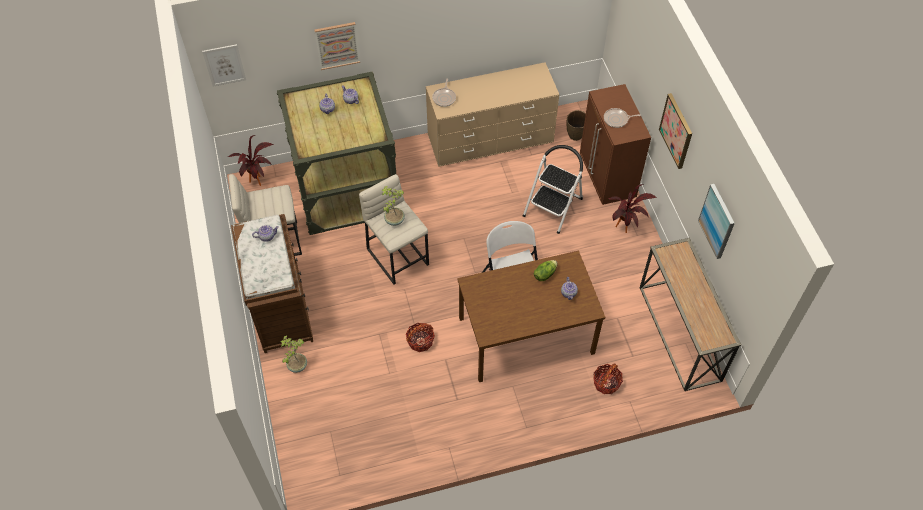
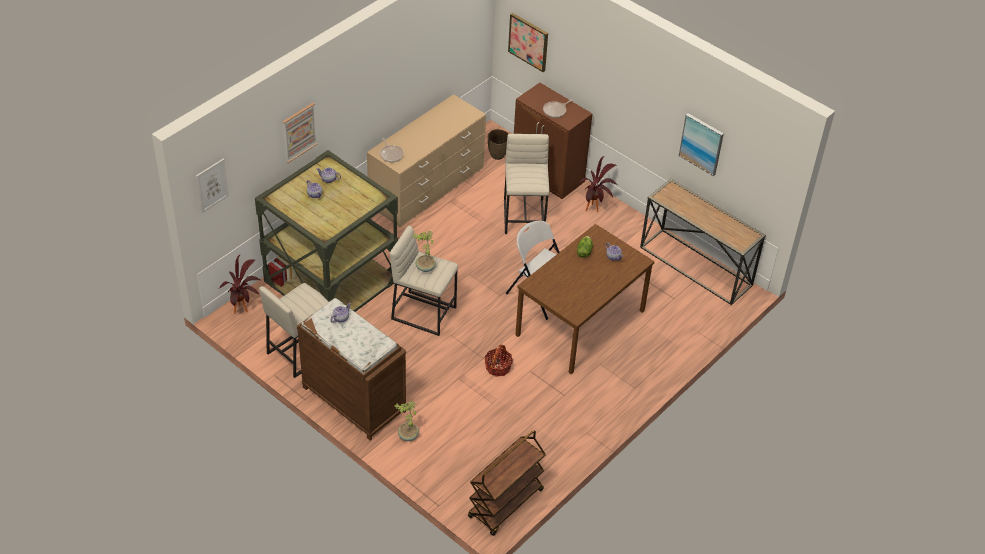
camera: 35 degrees left, 10 degrees down
step ladder [523,145,583,234] -> beige stool [504,134,549,234]
basket [593,363,623,394] -> none
picture [659,93,692,169] -> picture moved to [508,13,548,72]
none -> brown cart [468,430,546,536]

